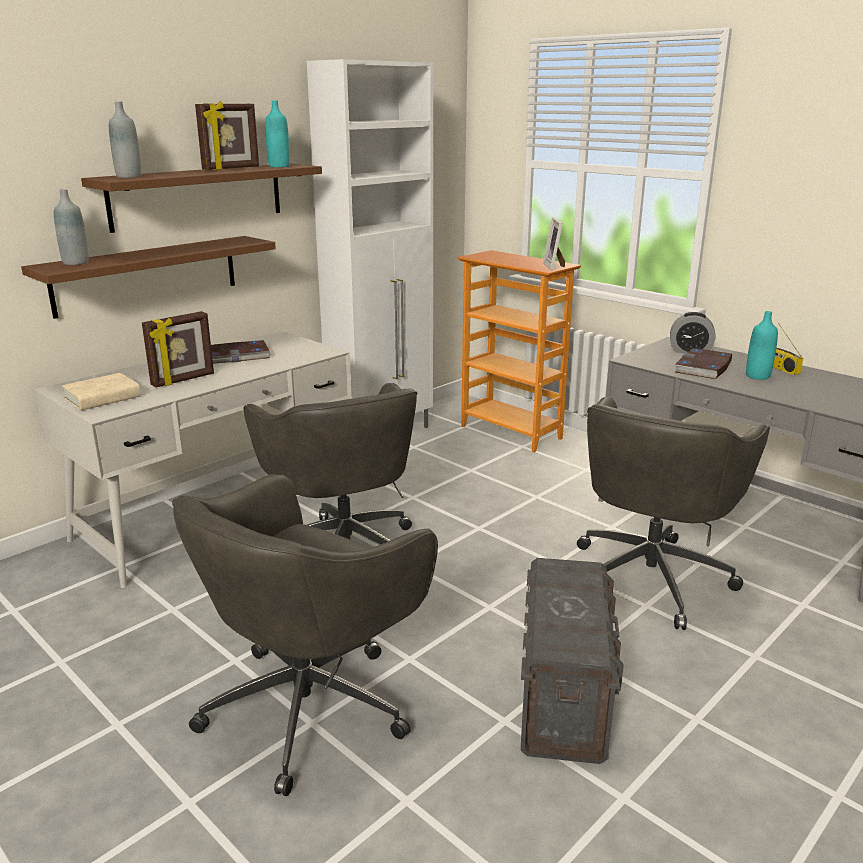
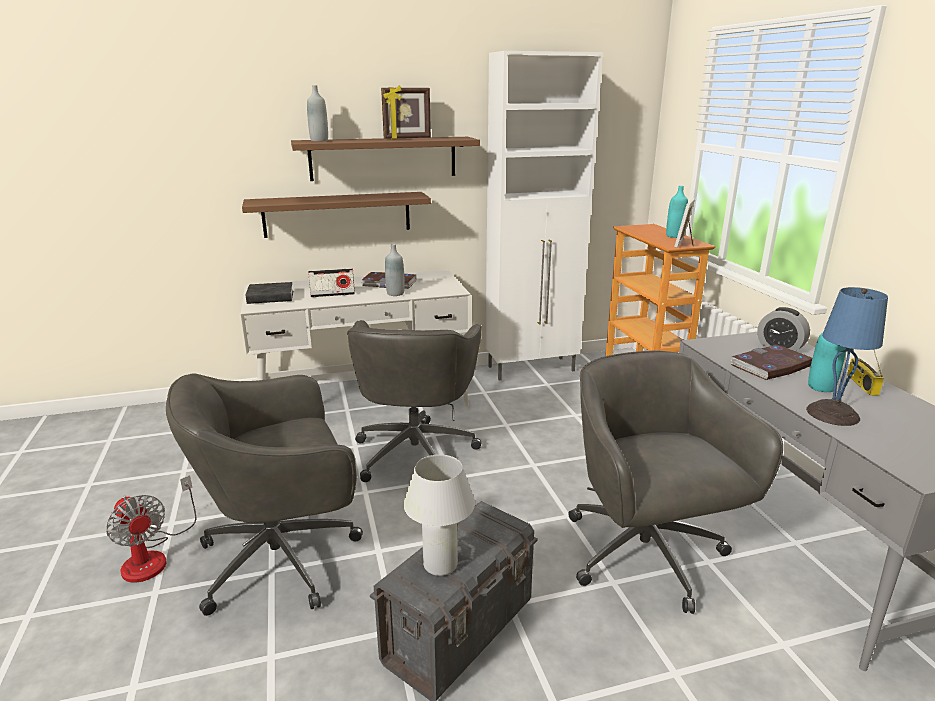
camera: 30 degrees right, 0 degrees up
grey bottle [54,189,89,265] -> grey bottle moved to [385,244,405,296]
beige book [62,373,141,411] -> black book [246,282,293,304]
picture frame [142,311,214,387] -> radio [308,268,355,297]
turquoise bottle [265,101,290,167] -> turquoise bottle moved to [666,186,688,238]
grey office chair [577,397,770,630] -> grey office chair turned 105 degrees clockwise [568,351,783,614]
none -> fan [106,475,196,583]
none -> white table lamp [403,455,475,576]
none -> blue table lamp [806,287,888,426]

